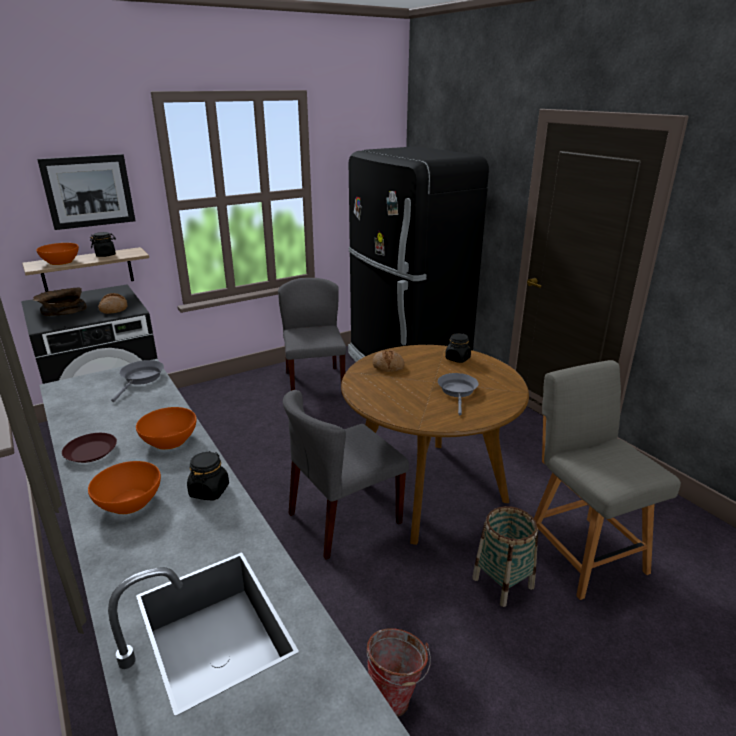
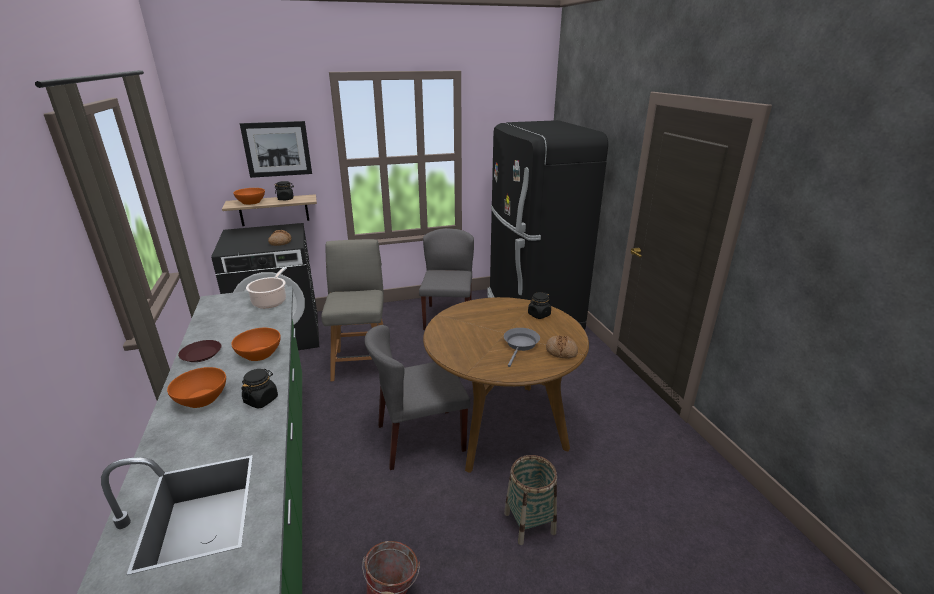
camera: 15 degrees right, 0 degrees up
brown bowl [33,287,87,316] -> none
grey frying pan [111,360,164,402] -> cooking pot [246,267,287,308]
bread [372,350,405,372] -> bread moved to [546,335,578,359]
grey chair [534,360,681,600] -> grey chair moved to [321,239,384,381]

